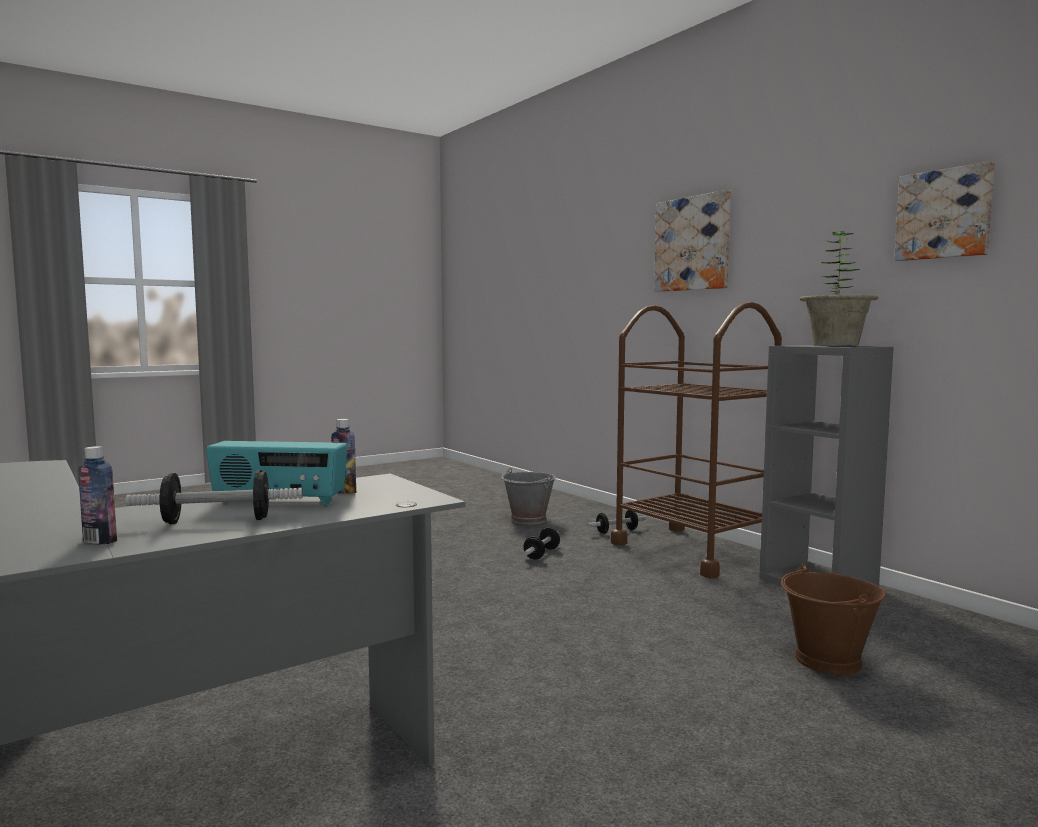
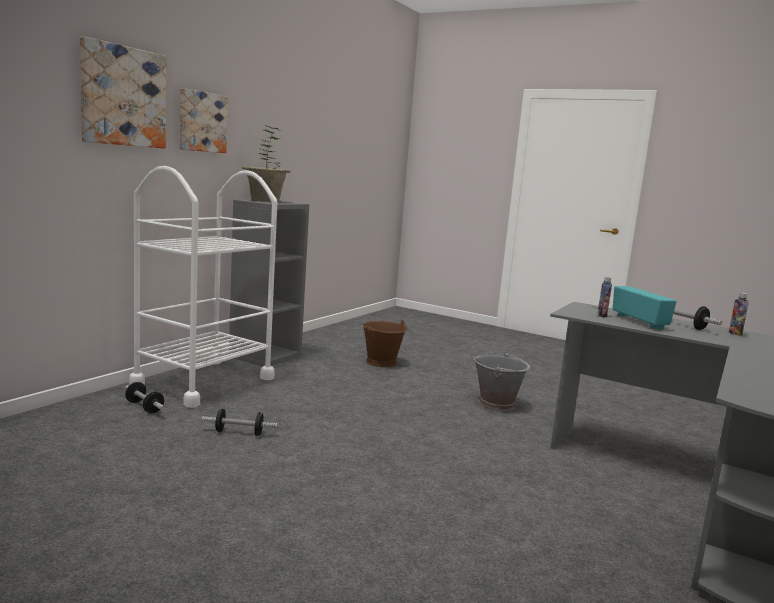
camera: 115 degrees left, 5 degrees up
grey bucket [501,468,556,525] -> grey bucket moved to [474,351,530,411]
brown cart [611,302,782,578] -> white cart [129,166,277,408]
picture [894,161,995,261] -> picture moved to [180,88,228,153]

